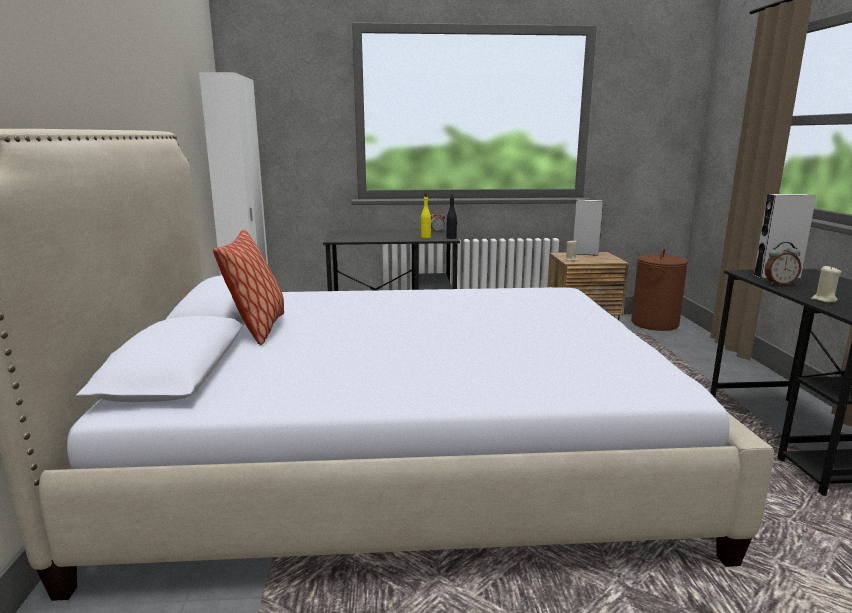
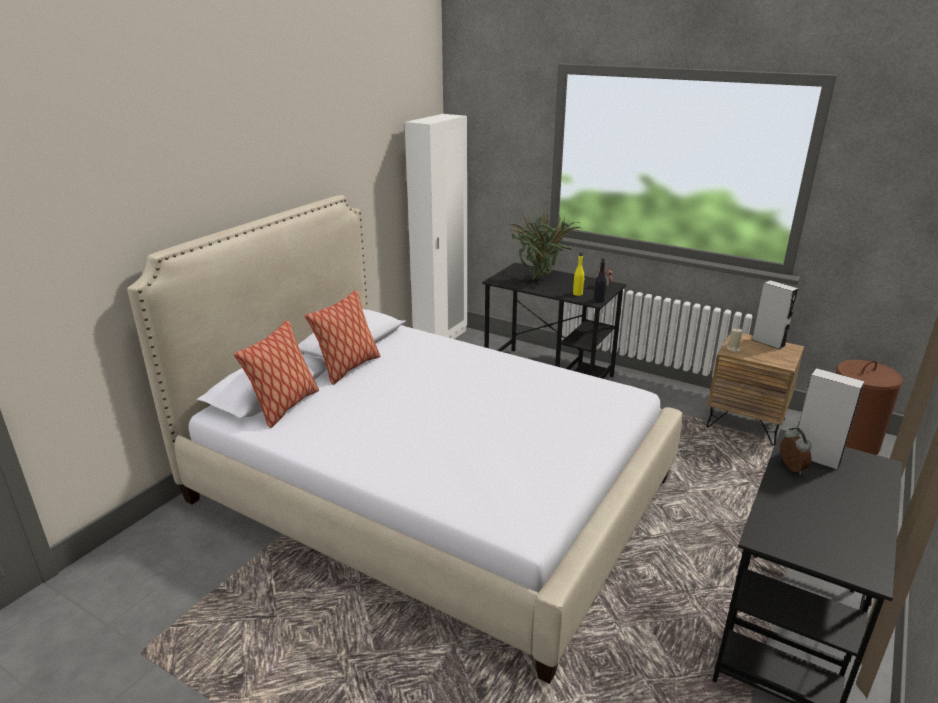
camera: 35 degrees right, 10 degrees up
alarm clock [765,242,801,285] -> alarm clock turned 135 degrees counterclockwise [780,427,812,475]
beige candle [811,265,841,302] -> none
none -> pillow [234,320,319,428]
none -> potted plant [509,208,581,280]

